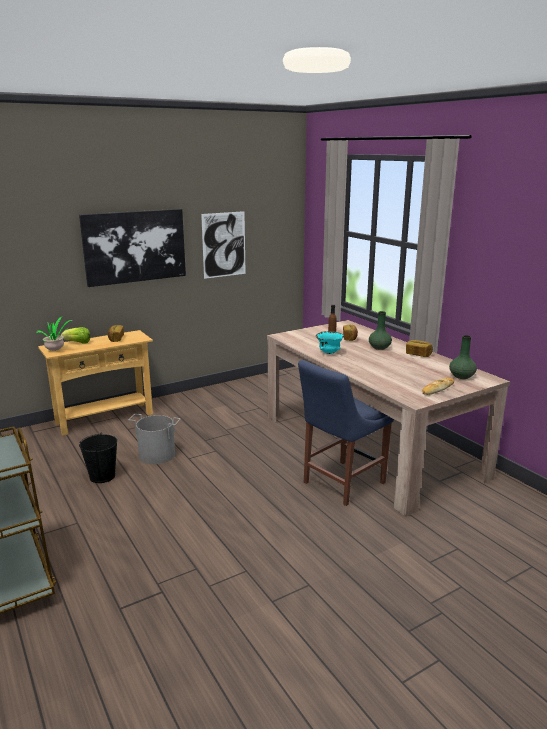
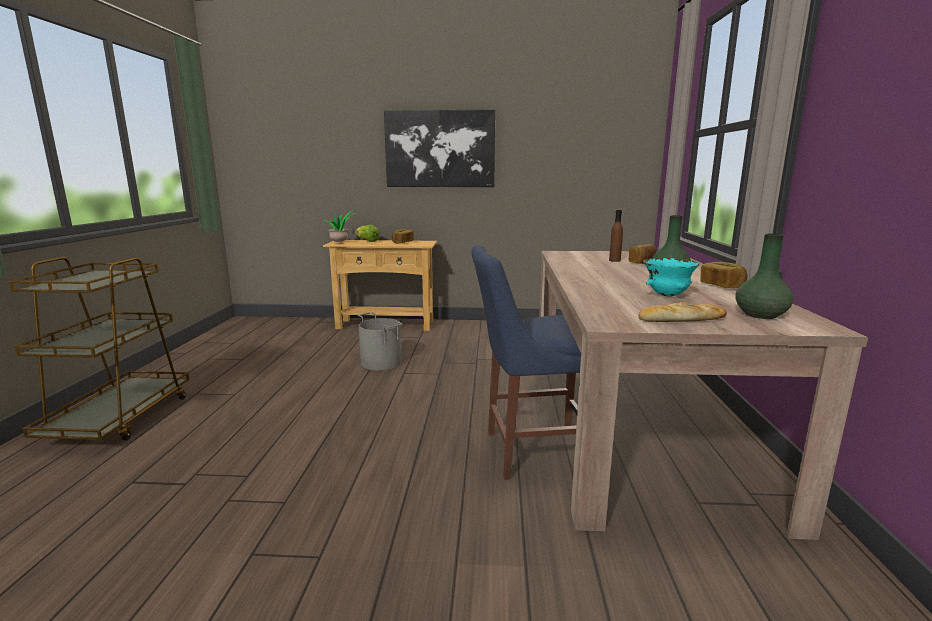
camera: 35 degrees right, 5 degrees down
black bucket [79,433,117,483] -> none
picture [201,211,246,279] -> none
turquoise bowl [316,331,344,354] -> turquoise bowl moved to [643,257,699,297]

